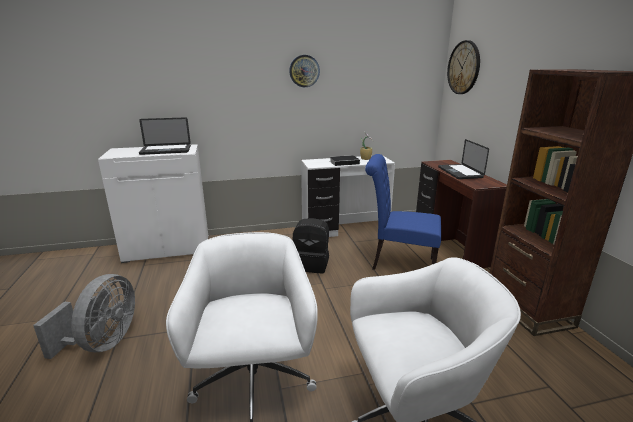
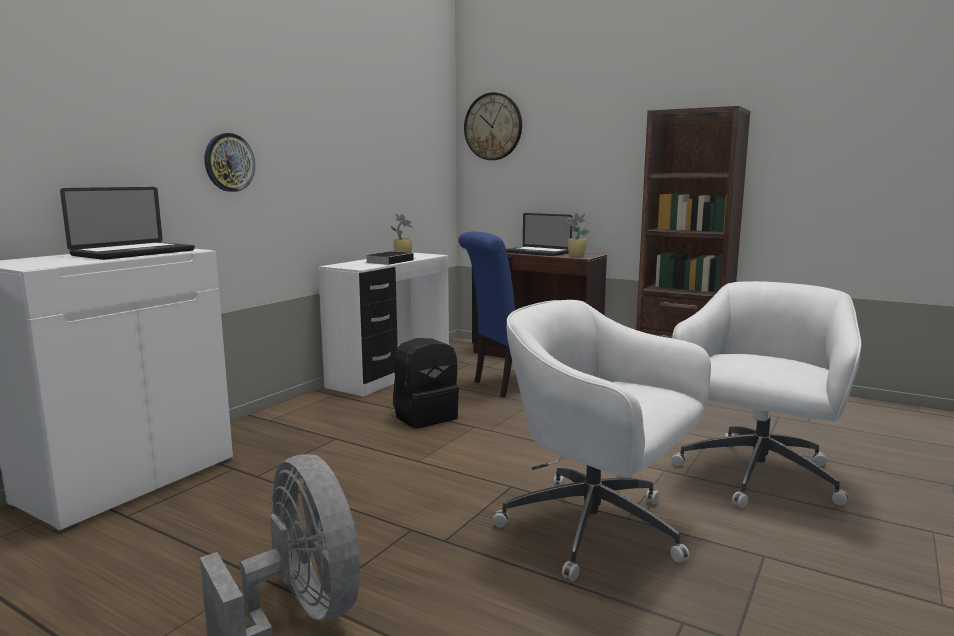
camera: 45 degrees left, 10 degrees down
wall clock [289,55,320,87] -> wall clock moved to [205,133,255,192]
none -> potted plant [566,213,590,257]

